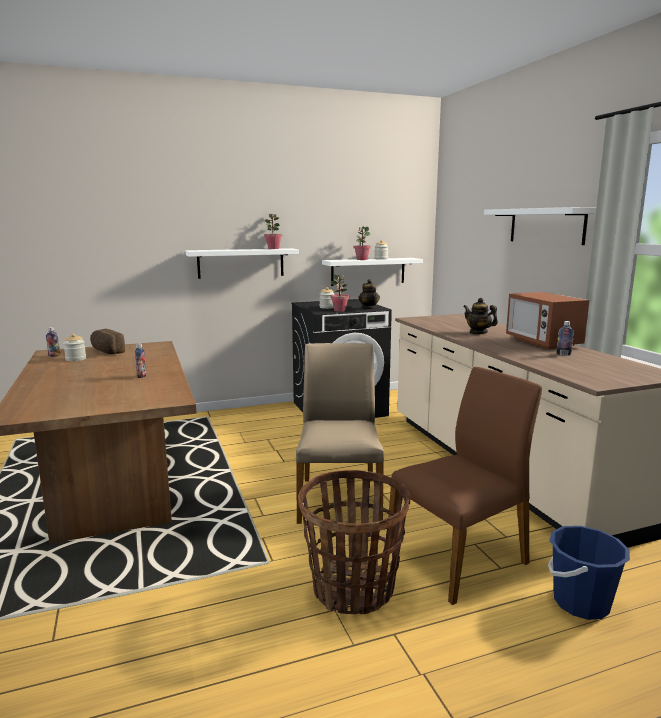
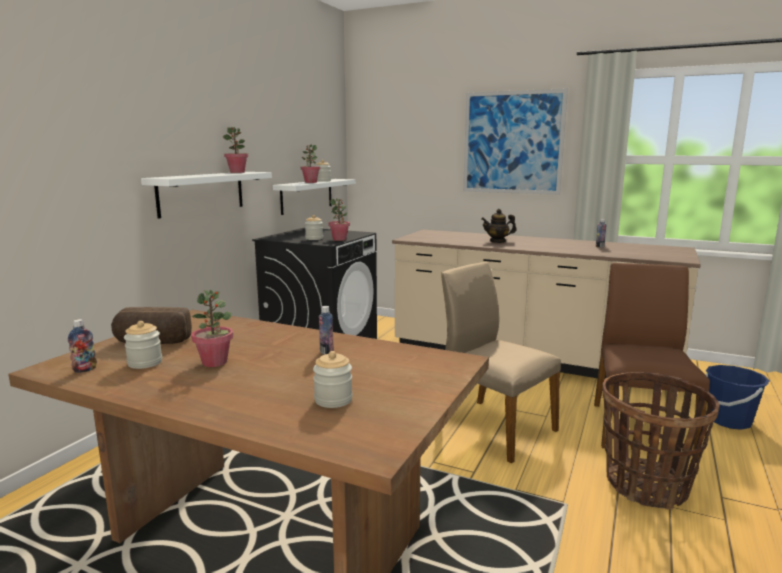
camera: 45 degrees left, 0 degrees up
teapot [359,279,380,309] -> none
white shelf [484,207,596,245] -> picture [463,88,568,195]
microwave [506,292,589,349] -> none
none -> potted plant [191,290,233,367]
none -> jar [313,351,353,408]

